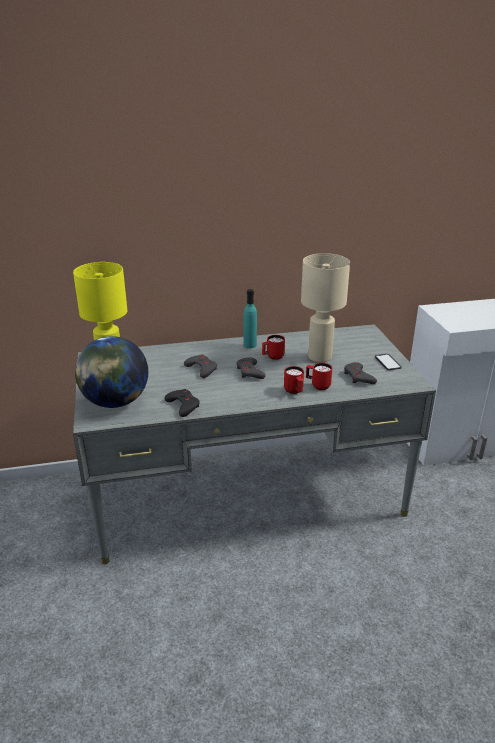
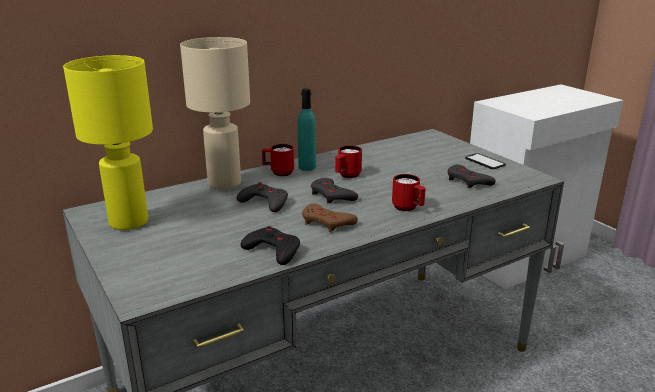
camera: 20 degrees left, 5 degrees down
globe [75,336,148,408] -> none
beige table lamp [301,253,350,362] -> beige table lamp moved to [180,37,250,189]
red mug [306,363,332,390] -> red mug moved to [262,144,294,176]
none -> brown game controller [302,204,358,232]

